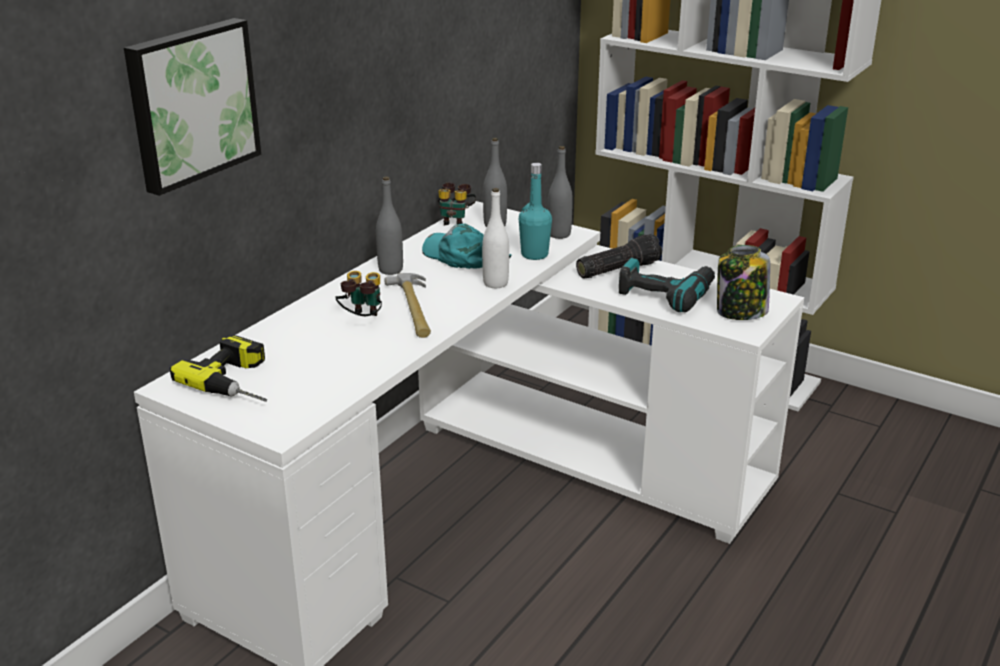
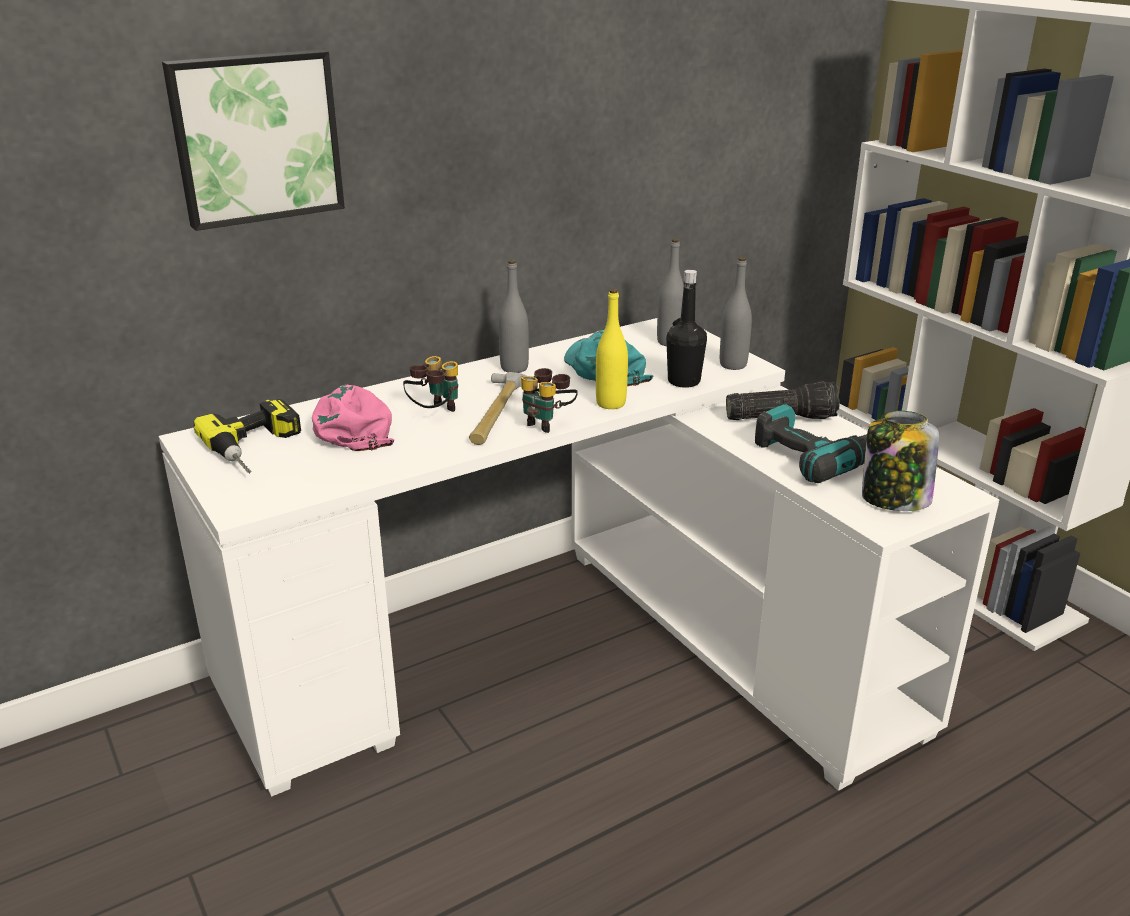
camera: 25 degrees right, 0 degrees up
binoculars [438,183,476,226] -> binoculars moved to [521,368,578,433]
white bottle [482,188,509,288] -> yellow bottle [596,289,628,409]
turquoise bottle [519,163,552,260] -> black bottle [666,270,707,388]
none -> pink cap [312,385,394,451]

